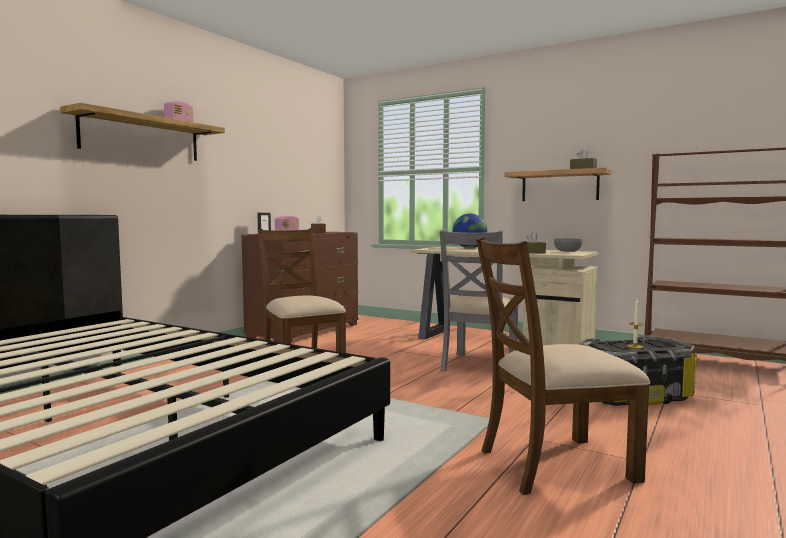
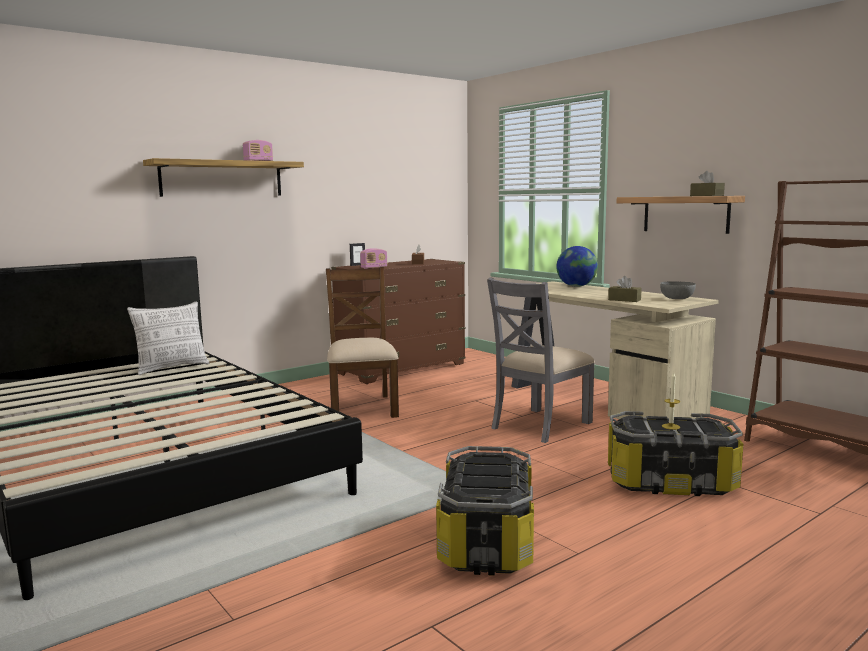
camera: 20 degrees right, 5 degrees up
brown chair [476,237,650,495] -> storage box [436,446,534,576]
none -> pillow [127,301,209,375]

